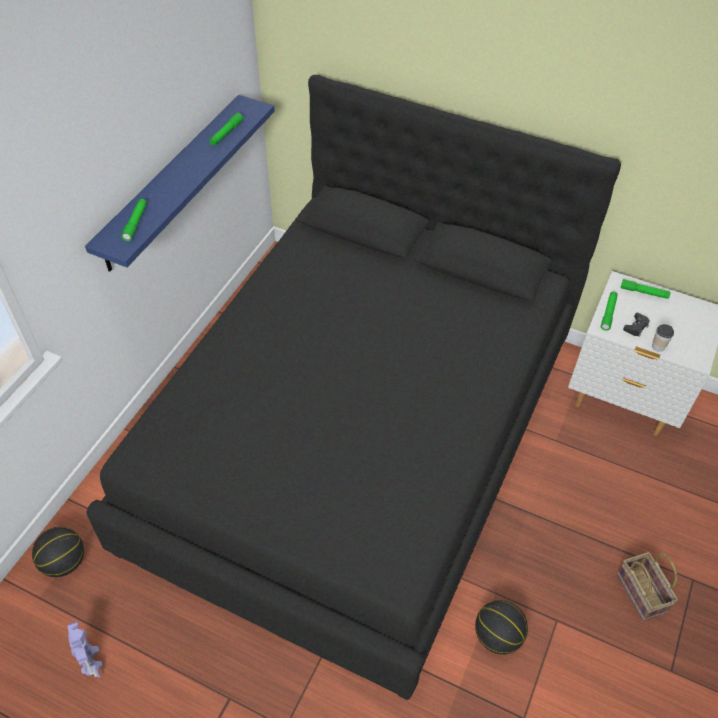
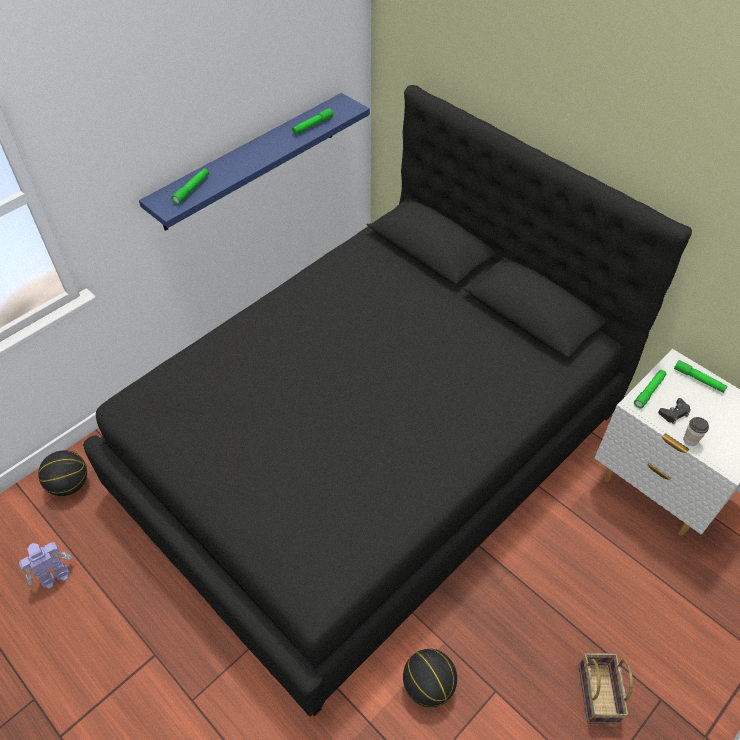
camera: 20 degrees right, 0 degrees up
toy robot [68,621,103,678] -> toy robot turned 120 degrees counterclockwise [19,542,73,589]

